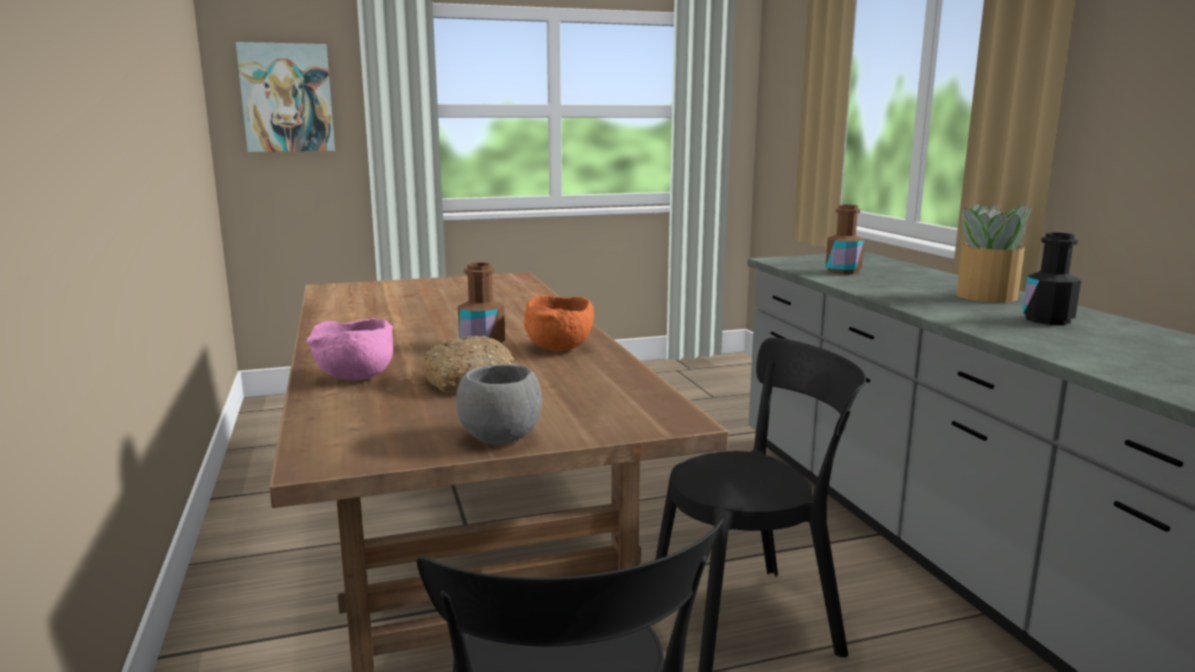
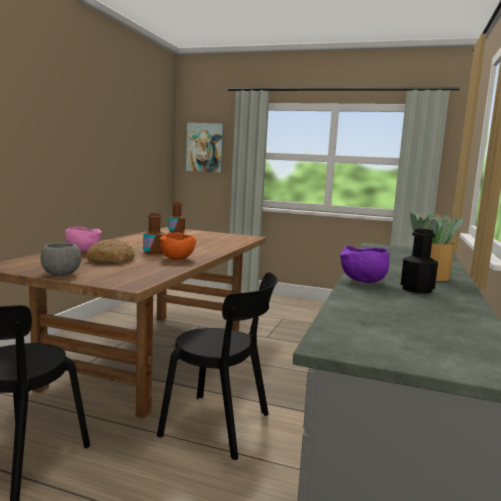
camera: 35 degrees right, 5 degrees down
brown bottle [826,204,864,274] -> brown bottle moved to [168,202,185,233]
none -> purple bowl [340,246,390,283]

